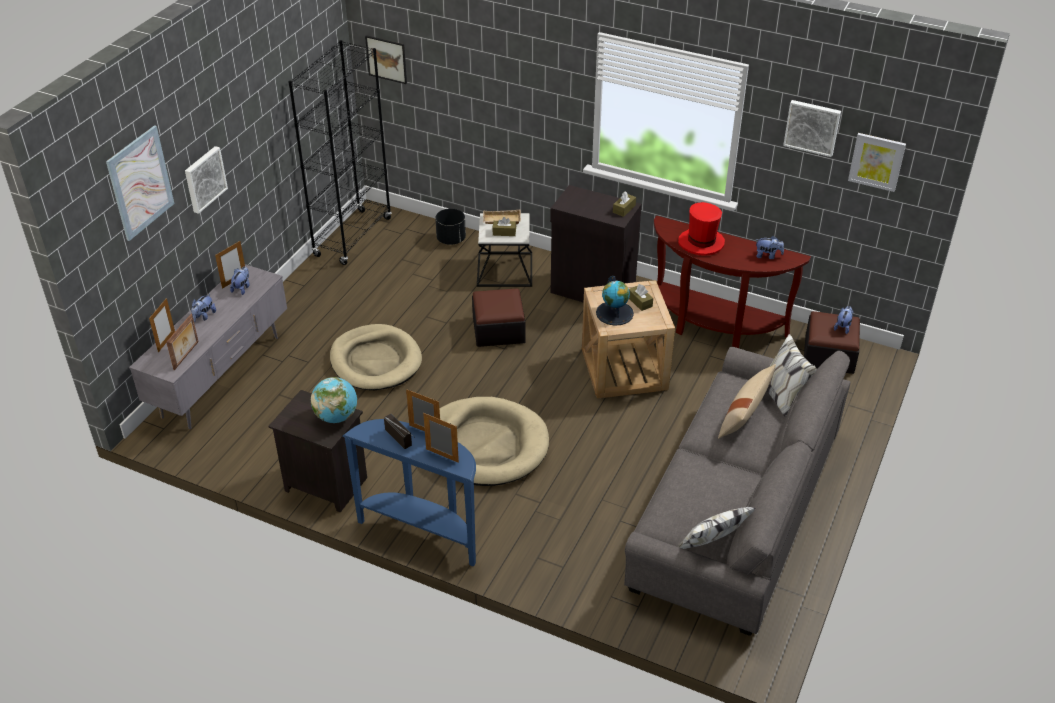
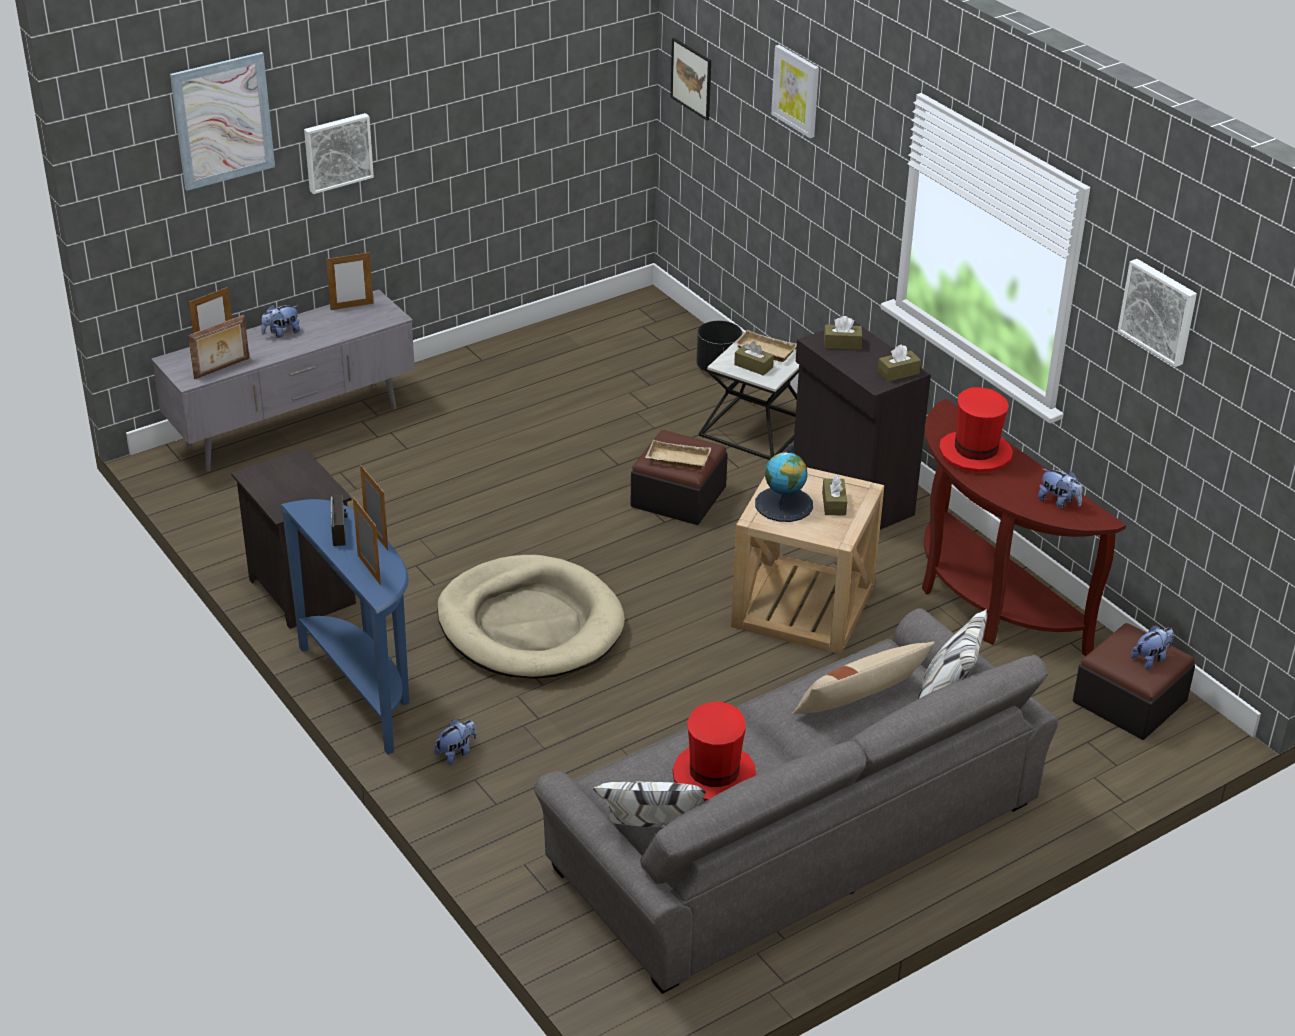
camera: 30 degrees right, 5 degrees down
plush toy [230,266,250,295] -> plush toy moved to [435,720,476,765]
black bookcase [288,40,392,265] -> none
globe [311,377,357,423] -> none
beige dog bed [330,324,422,390] -> none
picture [848,133,906,192] -> picture moved to [771,45,819,138]
none -> beige tray [645,440,711,470]
none -> red hat [672,701,756,801]
none -> brown tissue box [824,316,862,350]

